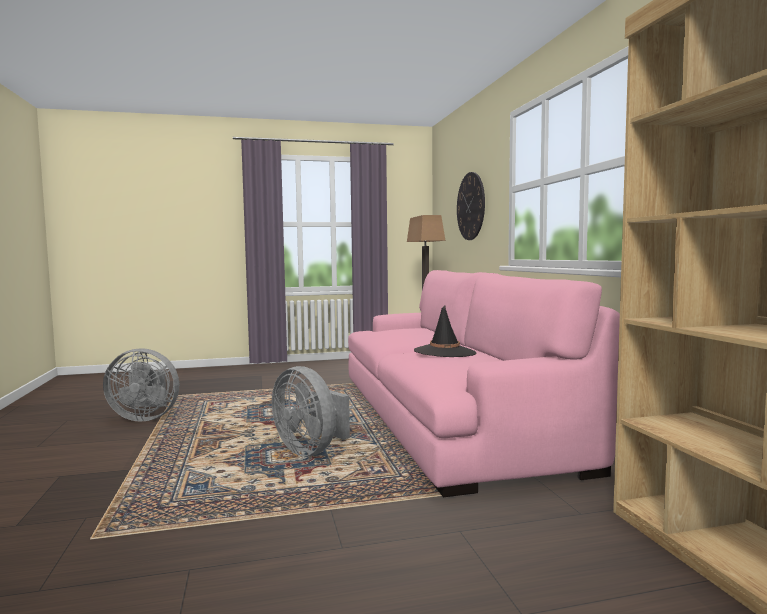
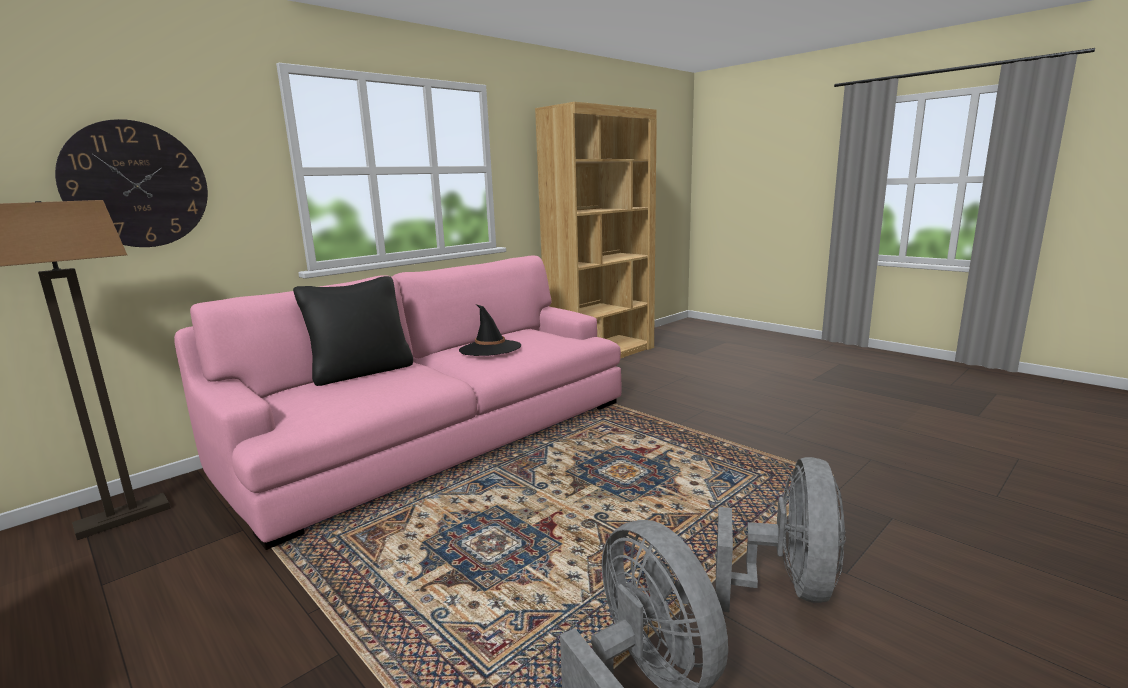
camera: 120 degrees left, 10 degrees up
grey fan [272,366,350,456] -> grey fan moved to [715,457,846,612]
none -> black pillow [293,276,413,386]

